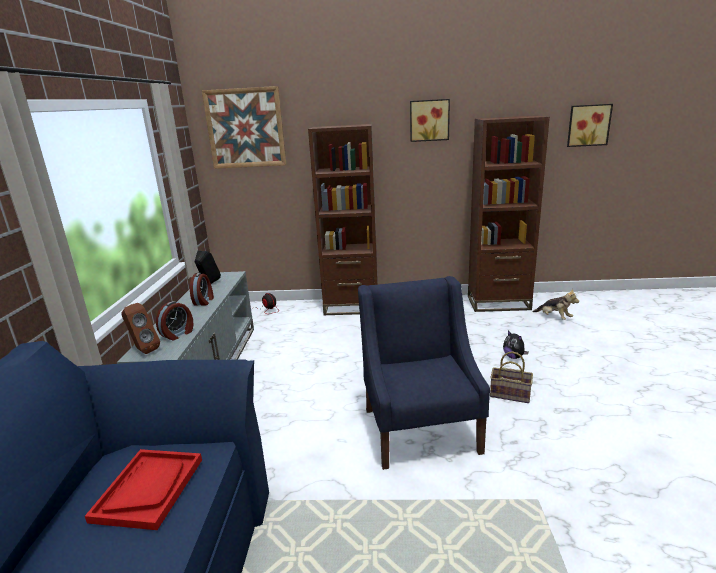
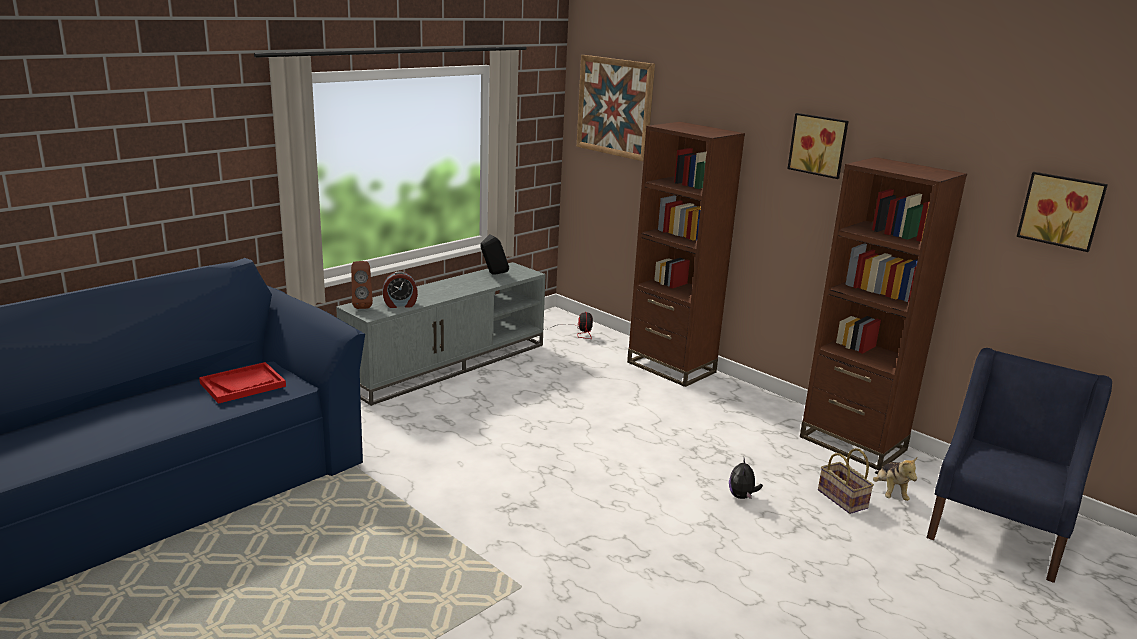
camera: 40 degrees right, 0 degrees up
alarm clock [190,273,214,306] -> none
blue armchair [358,276,490,470] -> blue armchair moved to [927,348,1112,583]
basket [490,351,533,403] -> basket moved to [818,448,874,514]

